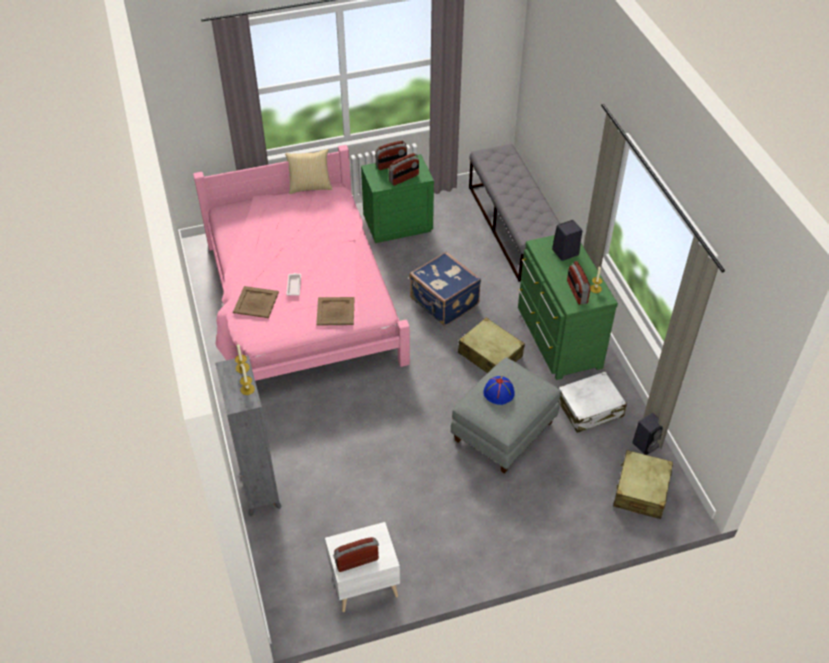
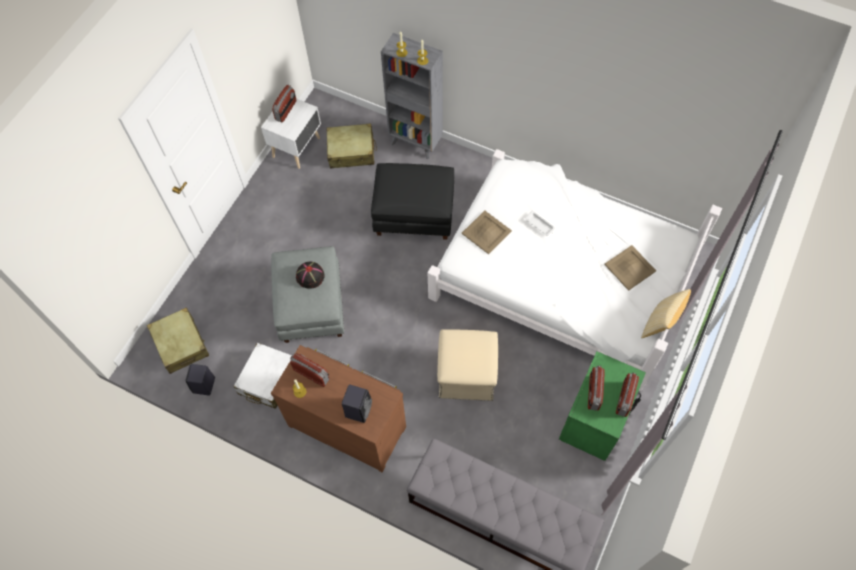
camera: 135 degrees right, 15 degrees up
pink bed [193,145,410,381] -> white bed [428,149,722,391]
beige tray [233,286,279,318] -> beige tray moved to [604,245,656,291]
blue suitcase [409,252,481,326] -> beige ottoman [437,329,498,401]
beige suitcase [458,317,525,373] -> beige suitcase moved to [327,123,377,168]
blue hat [484,376,515,405] -> black hat [296,261,325,289]
green dresser [518,235,618,380] -> brown dresser [271,345,406,472]
none -> black ottoman [371,163,454,240]

